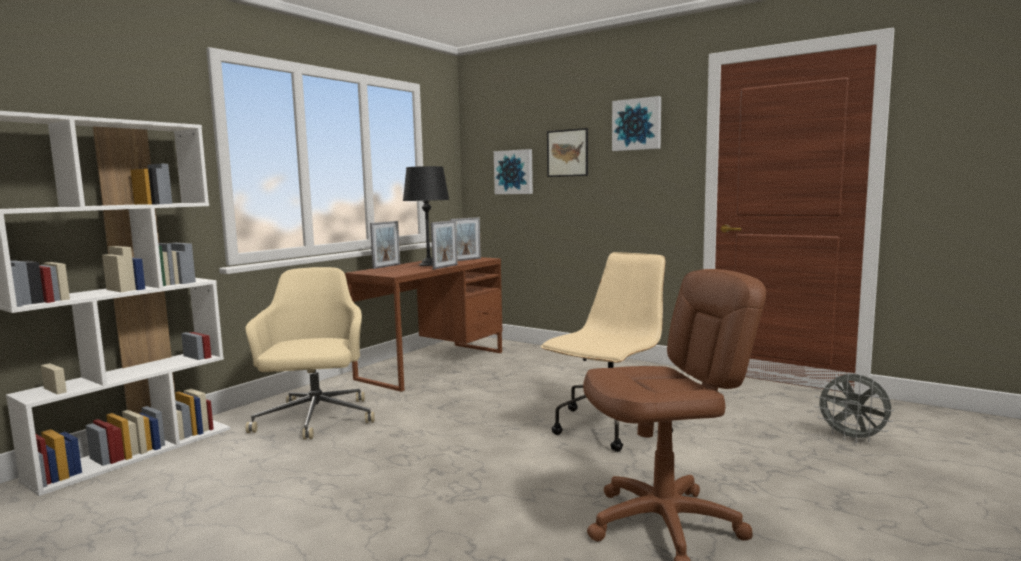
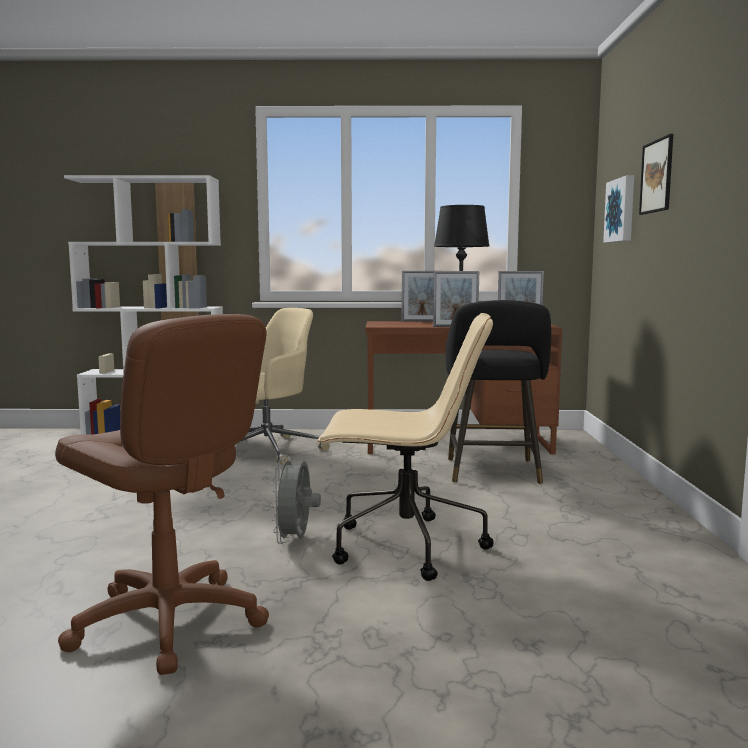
camera: 55 degrees right, 0 degrees up
picture [612,96,661,151] -> none
grey fan [814,373,894,443] -> grey fan moved to [271,455,321,544]
none -> black stool [445,300,551,484]

